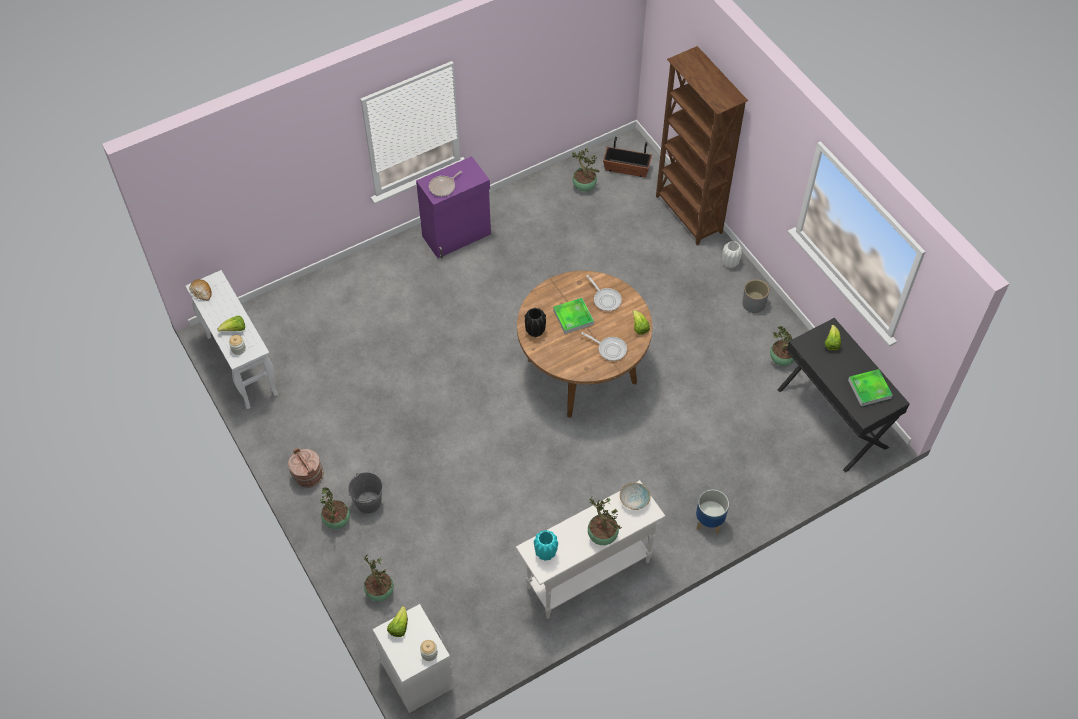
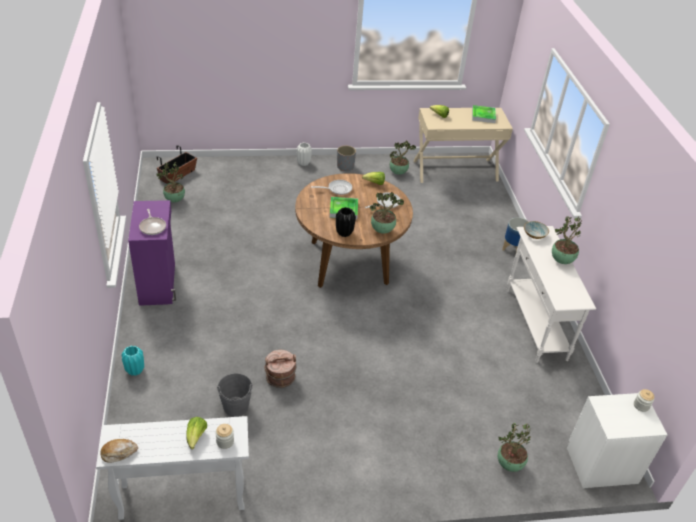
camera: 70 degrees left, 15 degrees down
brown bucket [288,448,324,488] -> brown bucket moved to [264,350,296,388]
potted plant [320,487,350,529] -> potted plant moved to [370,192,404,234]
grey bucket [348,472,383,514] -> grey bucket moved to [217,373,253,417]
lettuce [387,606,408,637] -> none
turquoise vase [534,530,558,561] -> turquoise vase moved to [121,346,144,376]
brown bookcase [656,46,748,245] -> none
black desk [777,318,910,472] -> beige desk [413,108,513,183]

